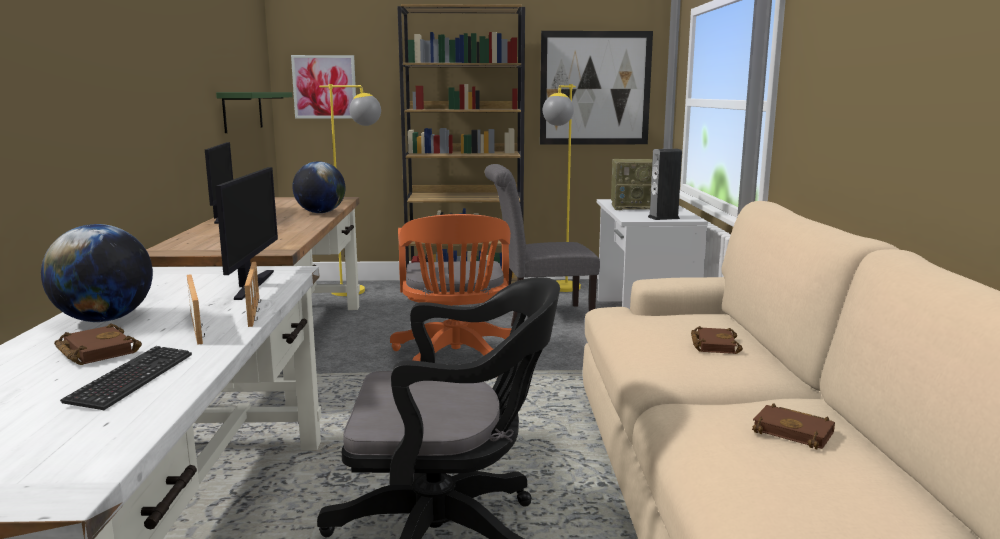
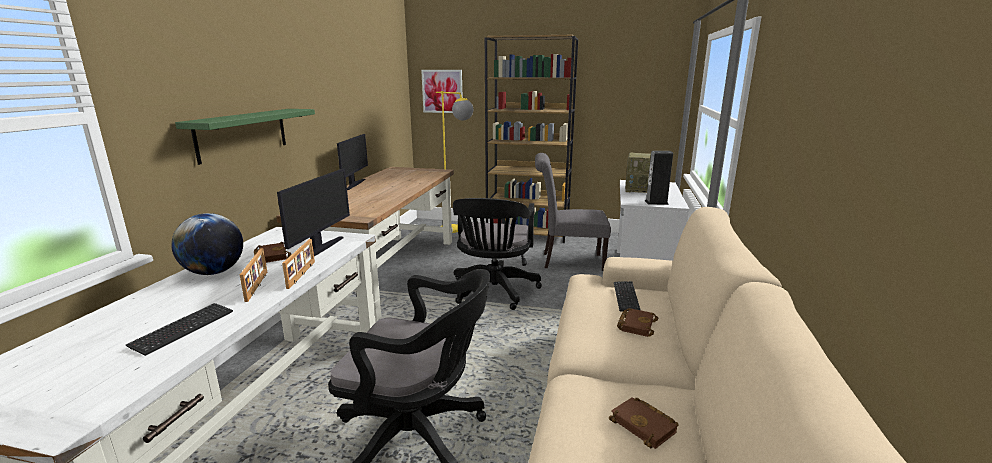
camera: 15 degrees right, 5 degrees up
brown book [54,323,142,365] -> brown book moved to [254,242,292,263]
green shelf [216,92,293,133] -> green shelf moved to [175,109,315,165]
globe [293,161,345,213] -> none
orange office chair [390,214,512,377] -> black office chair [453,198,542,310]
picture [540,31,653,145] -> none
yellow floor lamp [543,84,581,292] -> none
none -> keyboard [614,281,640,311]

